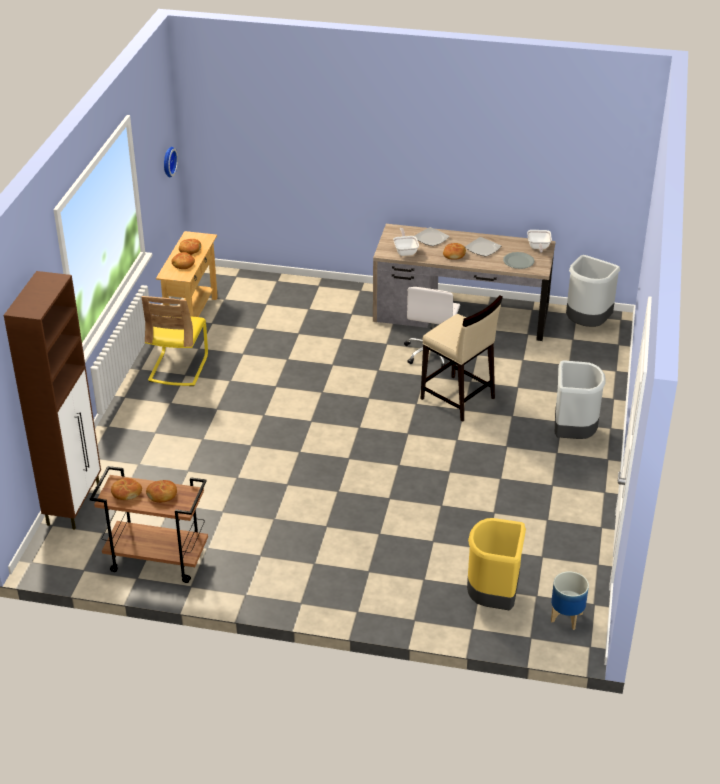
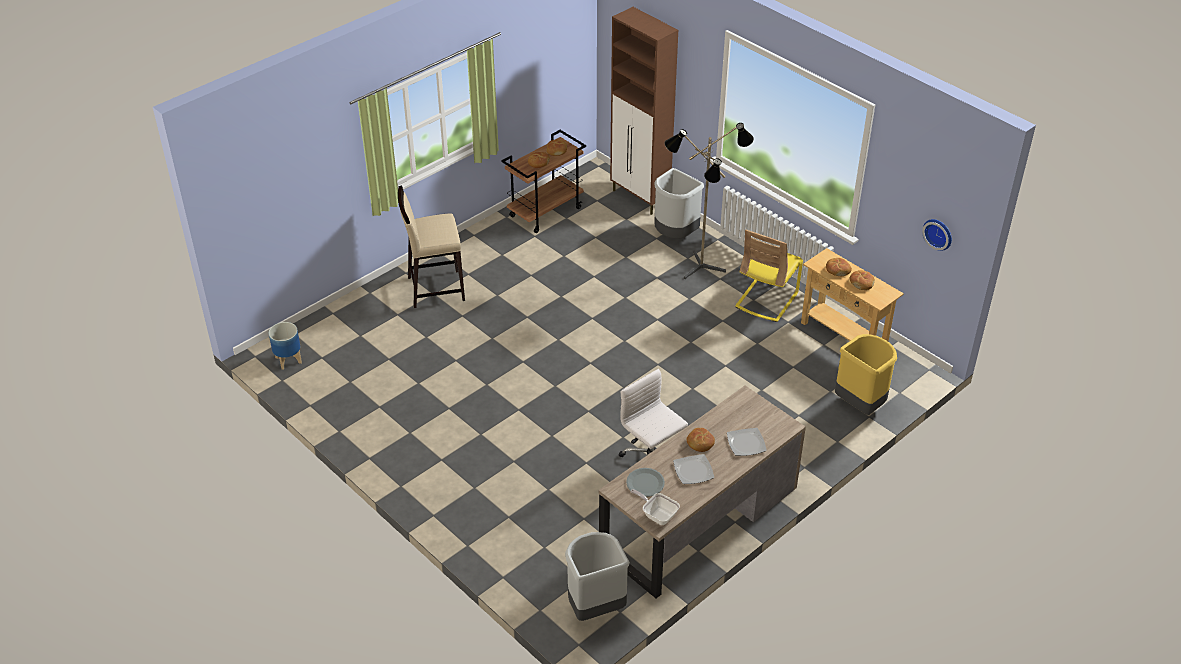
camera: 125 degrees right, 5 degrees up
yellow chair [142,296,208,386] -> yellow chair turned 105 degrees counterclockwise [735,230,803,322]
frying pan [393,228,419,256] -> none
beige stool [421,295,503,422] -> beige stool moved to [398,185,465,308]
yellow trash can [467,518,526,610] -> yellow trash can moved to [835,334,897,415]
grey trash can [555,360,606,439] -> grey trash can moved to [654,168,704,239]
none -> floor lamp [664,123,754,279]

